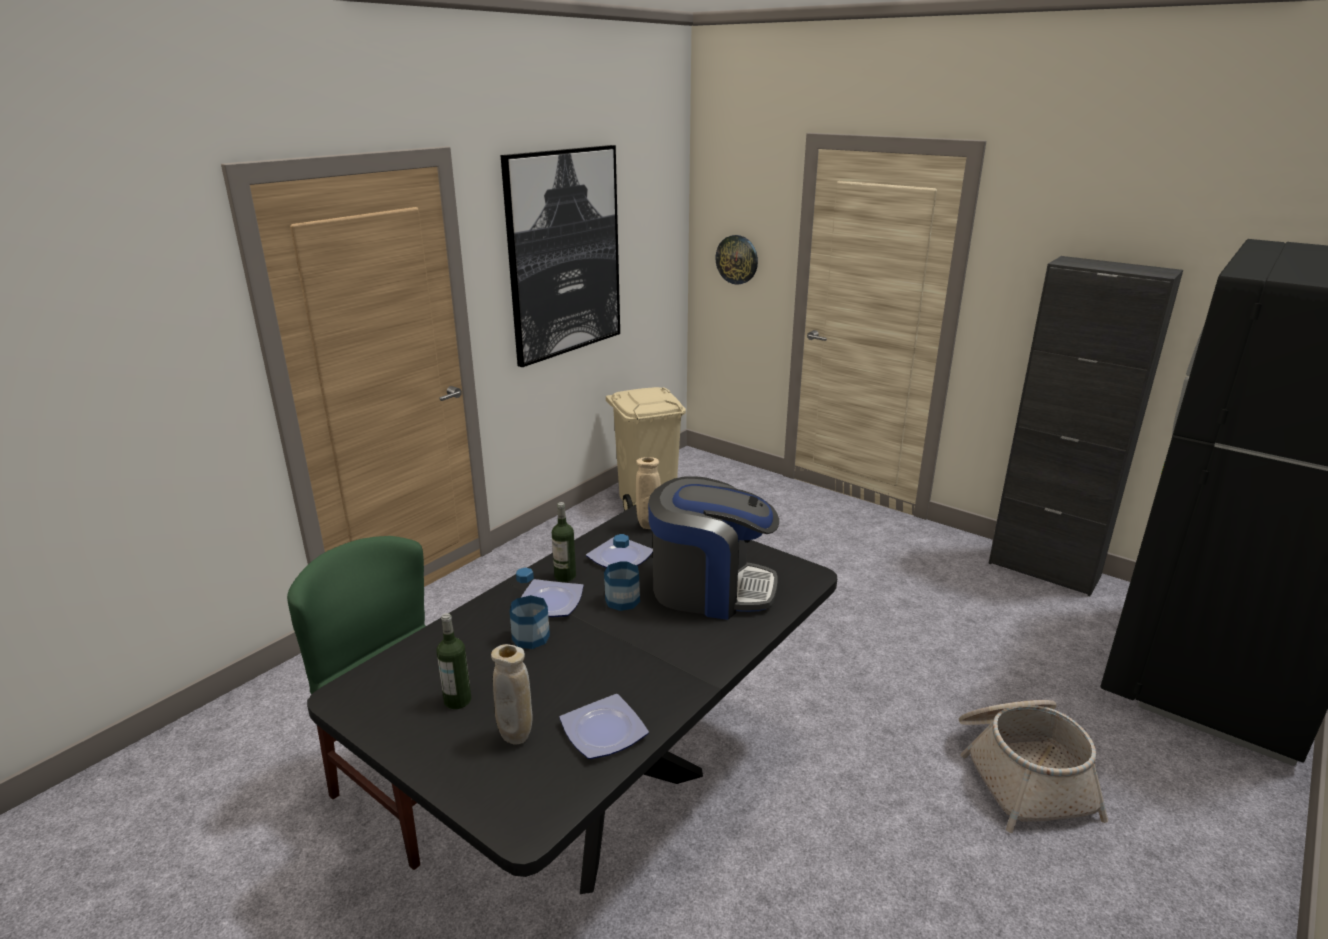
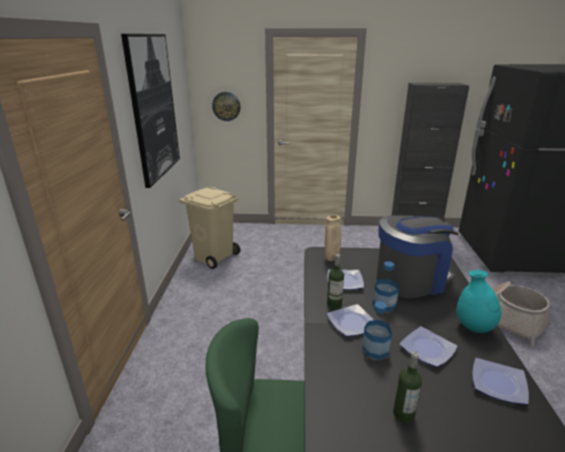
camera: 35 degrees left, 0 degrees up
beige vase [491,644,533,744] -> none
none -> plate [400,326,458,367]
none -> turquoise vase [456,270,501,333]

